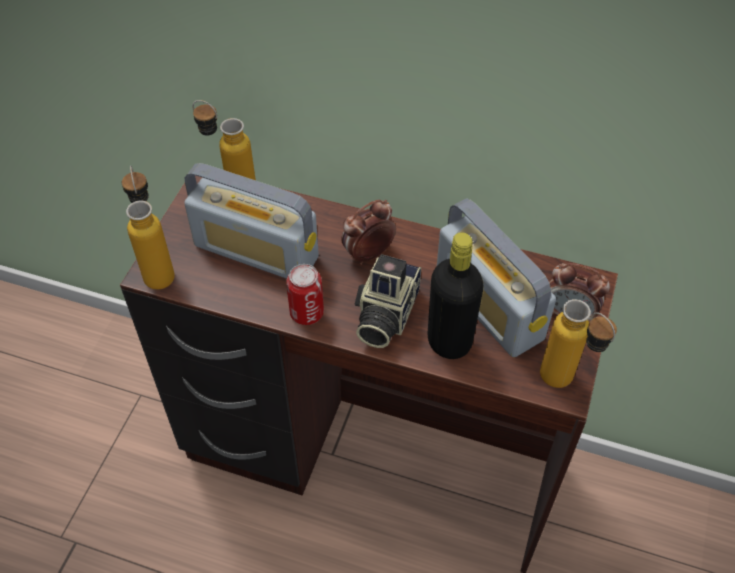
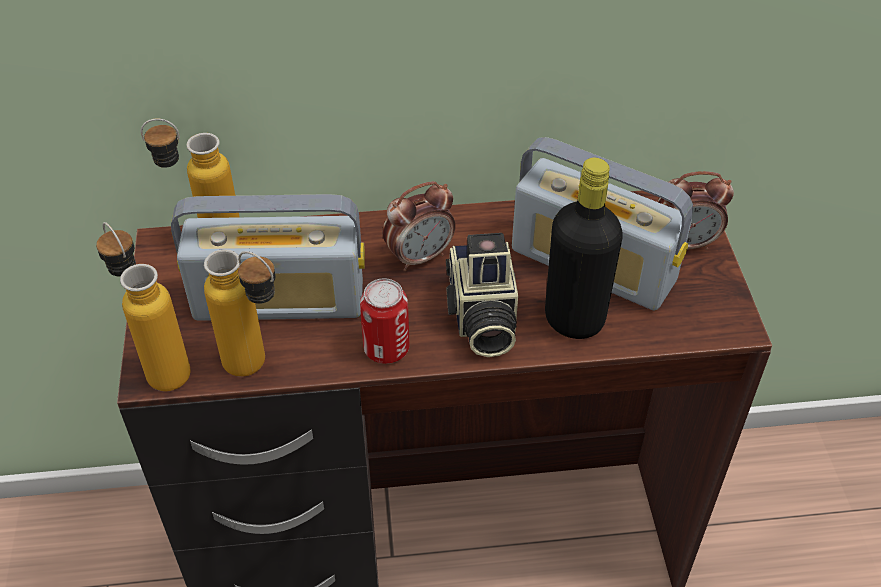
camera: 25 degrees left, 5 degrees down
alarm clock [341,200,396,265] -> alarm clock turned 150 degrees counterclockwise [382,181,456,271]
bottle [540,299,617,388] -> bottle moved to [204,249,276,377]

